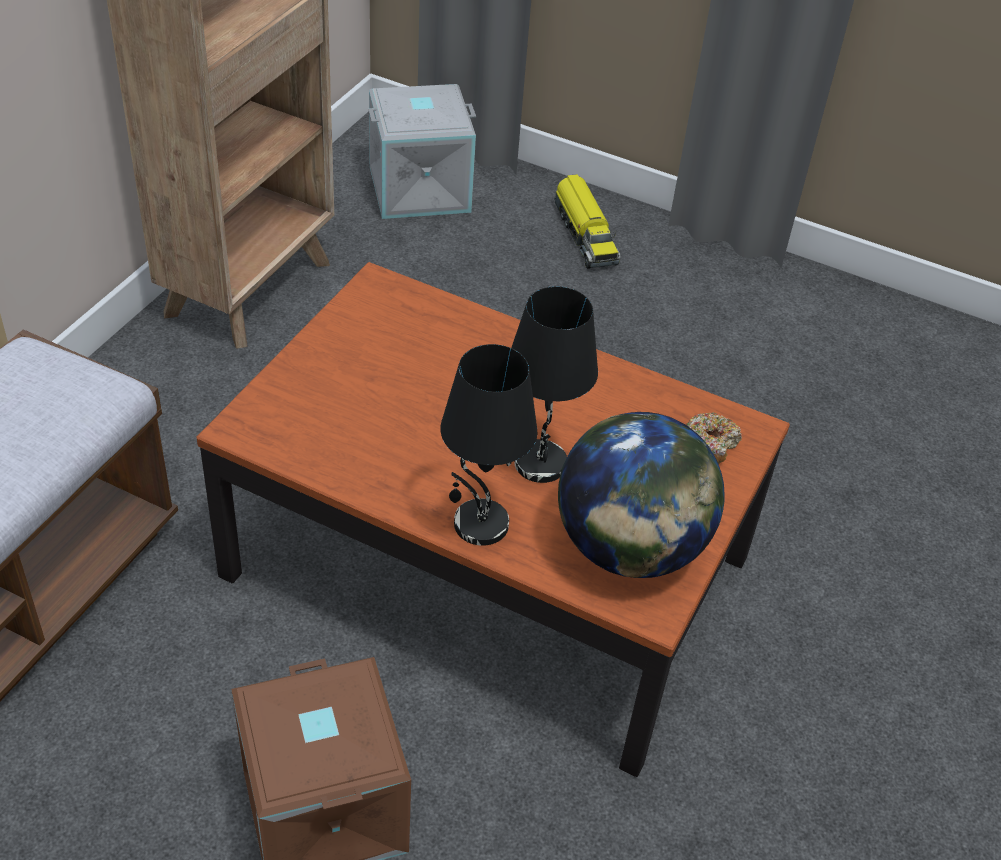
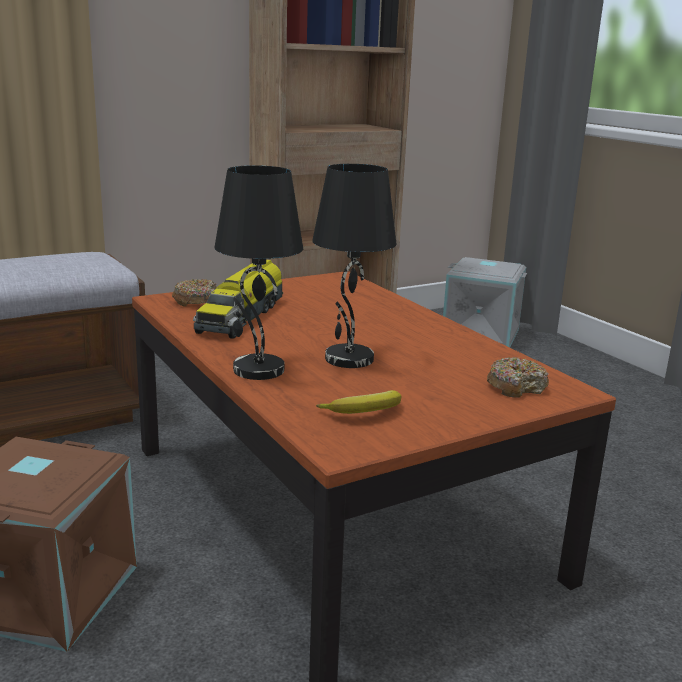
camera: 35 degrees right, 25 degrees down
toy truck [554,174,621,269] -> toy truck moved to [193,259,283,339]
globe [558,412,725,578] -> banana [316,390,401,414]
none -> donut [172,279,216,307]

